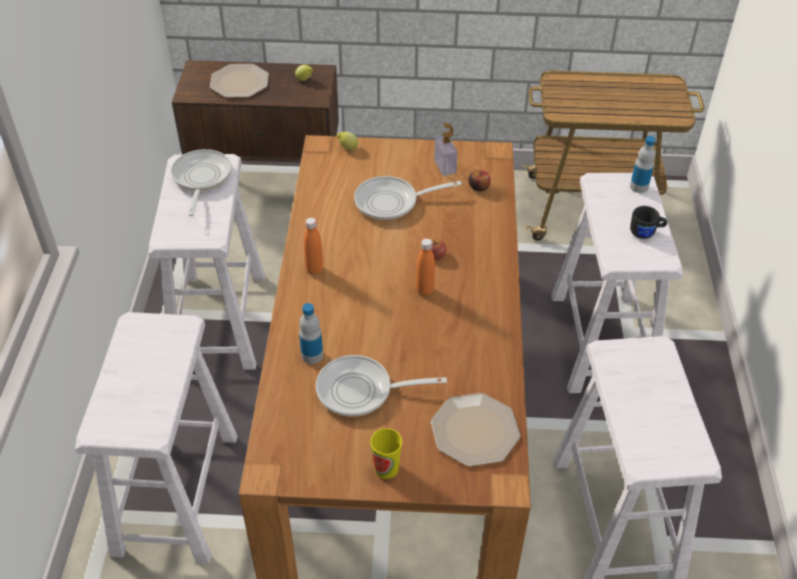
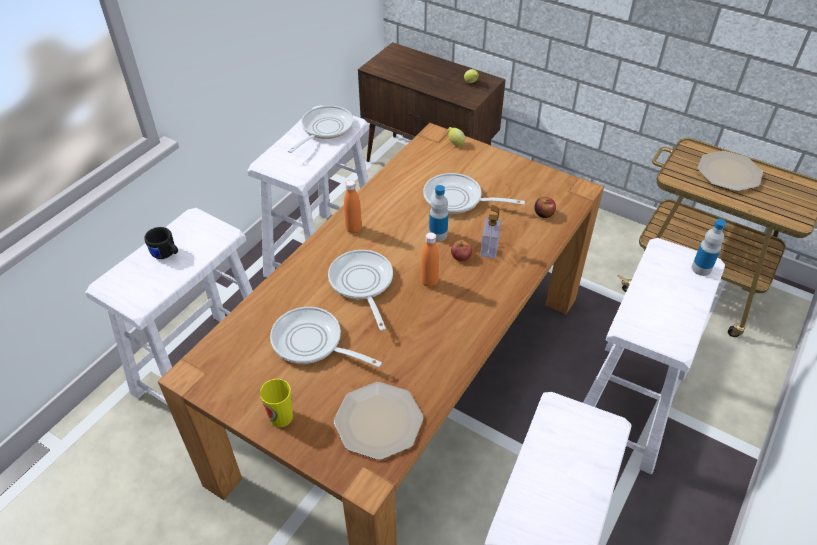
camera: 30 degrees right, 0 degrees up
plate [210,64,269,98] -> plate moved to [698,151,763,191]
bottle [299,303,323,364] -> bottle moved to [429,185,449,241]
soap dispenser [434,123,458,176] -> soap dispenser moved to [481,205,501,258]
black mug [630,206,667,239] -> black mug moved to [144,227,178,259]
none -> frying pan [328,250,393,331]

